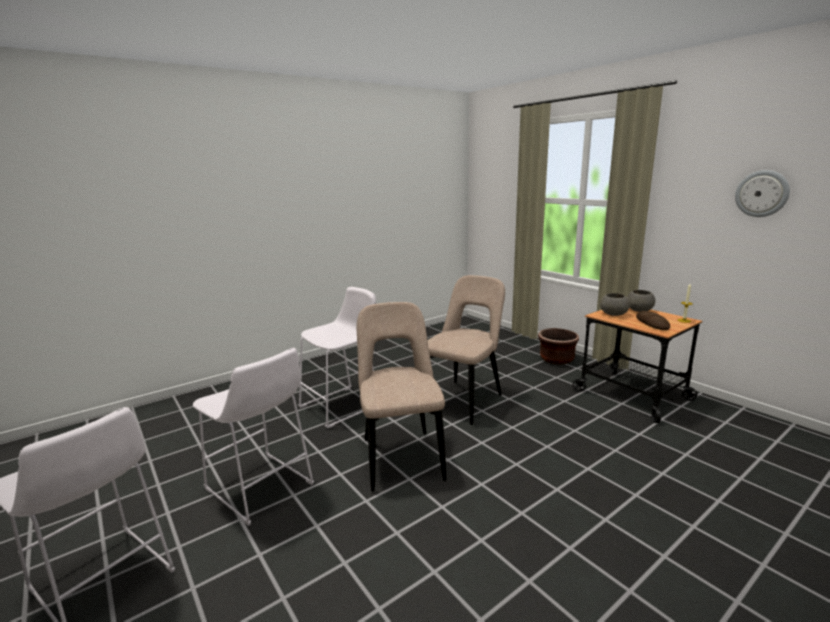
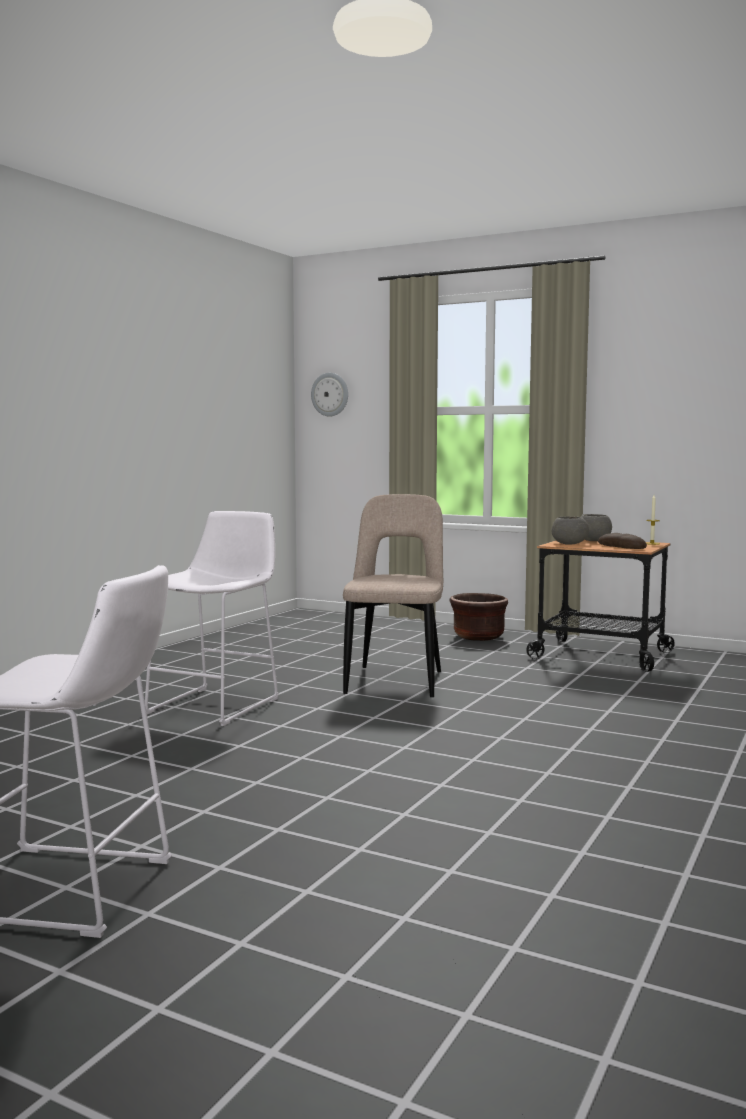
camera: 25 degrees left, 10 degrees down
white stool [193,348,314,526] -> none
beige chair [357,302,447,492] -> none
wall clock [735,170,790,217] -> wall clock moved to [311,373,348,417]

